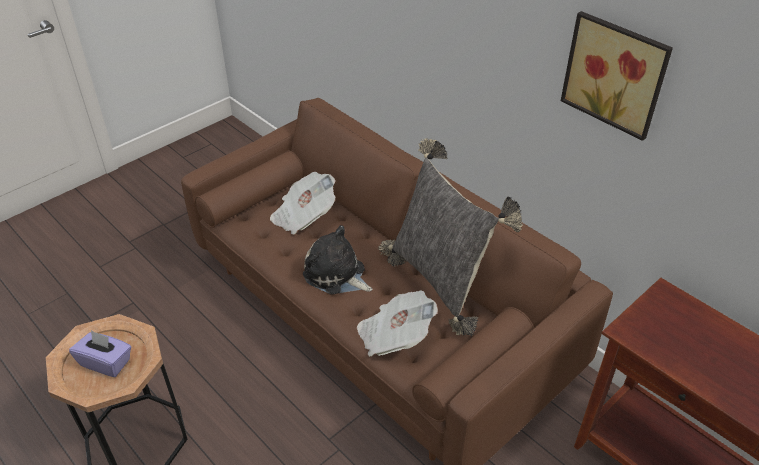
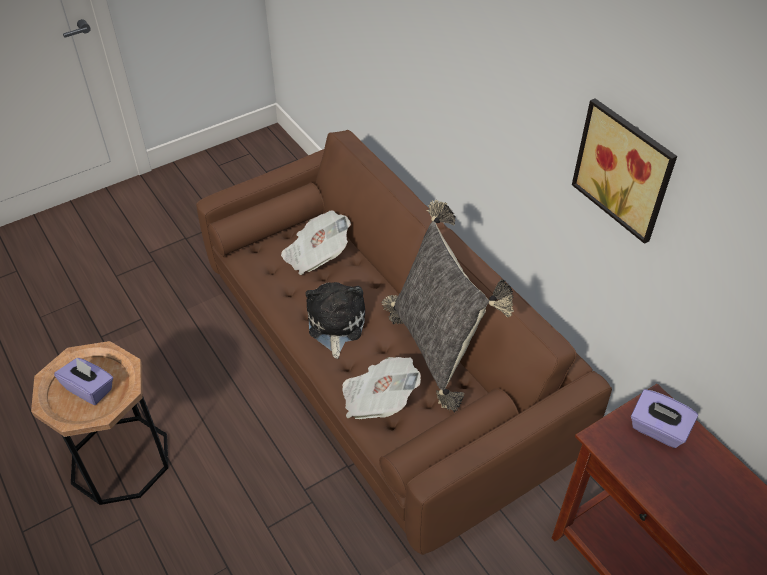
camera: 10 degrees right, 5 degrees up
plush toy [303,225,373,294] -> plush toy turned 45 degrees clockwise [305,282,365,359]
none -> purple tissue box [631,389,698,448]

